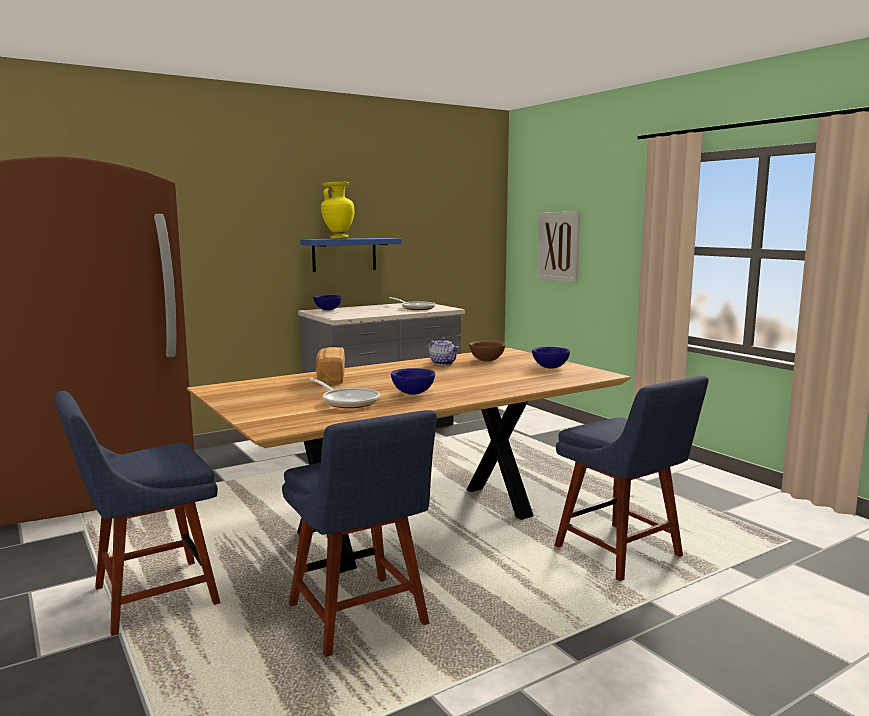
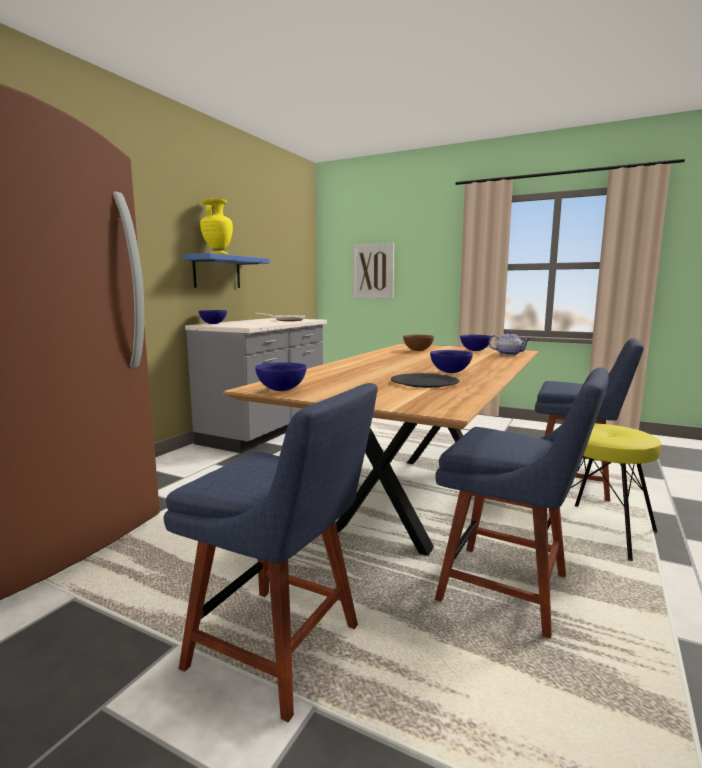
camera: 30 degrees left, 0 degrees up
blue chair [55,391,220,636] -> blue chair turned 90 degrees counterclockwise [164,383,378,722]
frying pan [309,378,380,408] -> black plate [391,373,459,388]
bread [316,347,345,384] -> none
teapot [428,337,459,365] -> teapot moved to [489,331,531,356]
none -> blue bowl [255,362,307,391]
none -> yellow stool [547,424,661,561]

